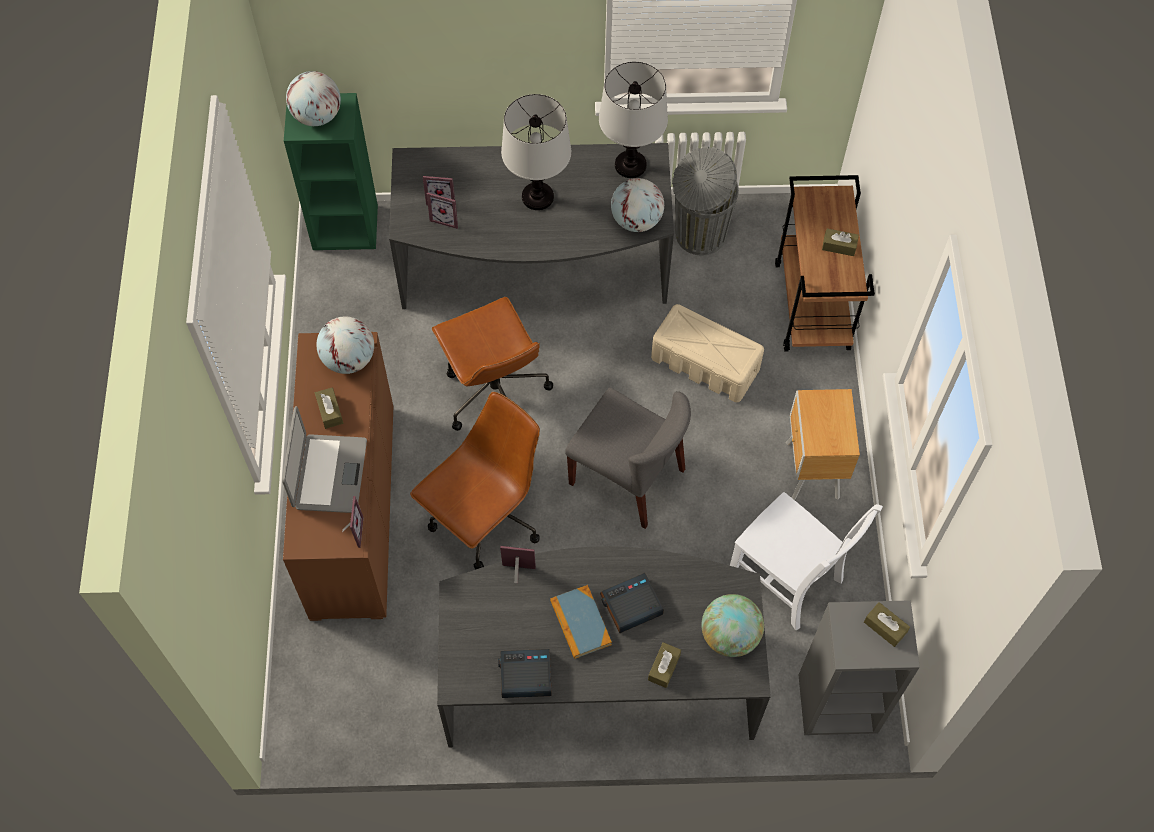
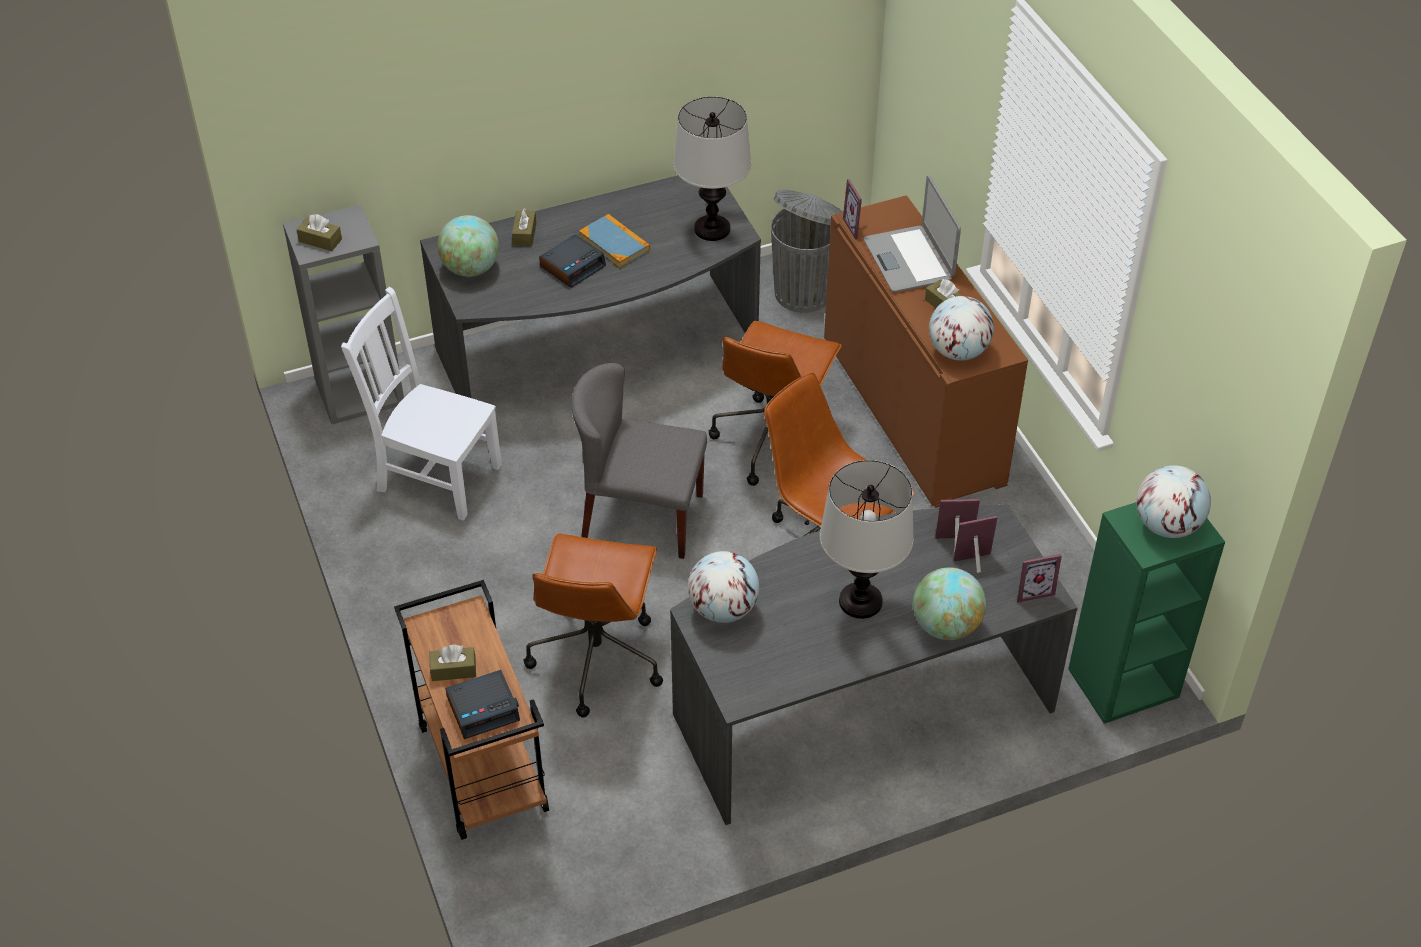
camera: 160 degrees right, 15 degrees down
alarm clock [498,649,551,698] -> alarm clock moved to [445,670,520,739]
picture frame [500,546,536,583] -> picture frame moved to [1017,554,1062,603]
table lamp [599,62,668,178] -> table lamp moved to [674,97,751,241]
beige storage box [651,304,764,402] -> brown office chair [523,534,663,717]
grey trash can [672,147,739,255] -> grey trash can moved to [771,190,843,313]
brown nightstand [786,389,860,500] -> none
none -> globe [913,567,986,640]

